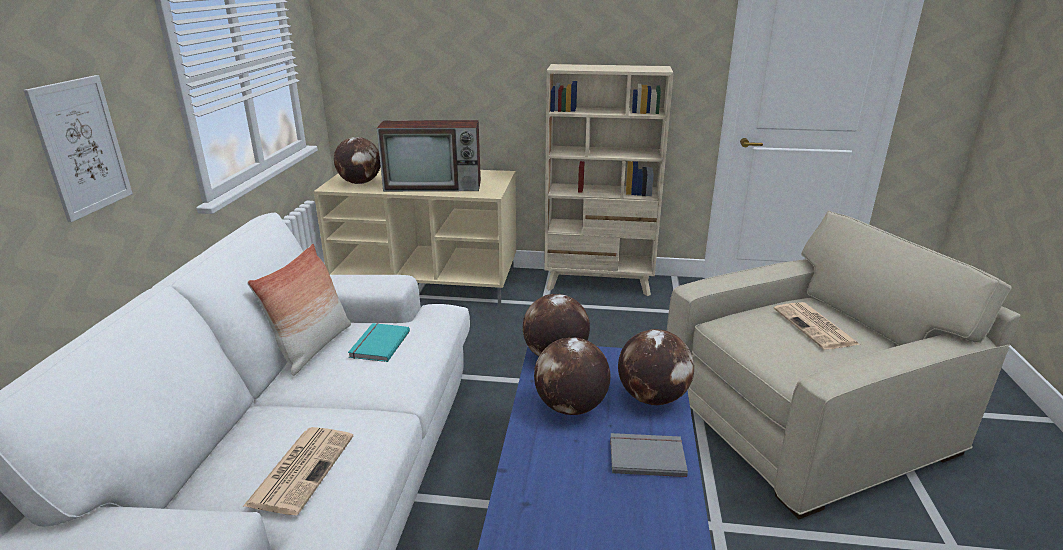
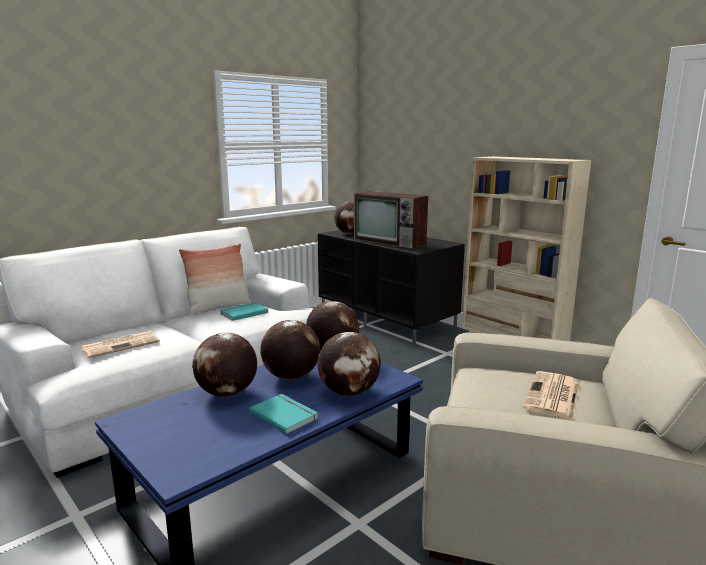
camera: 40 degrees right, 10 degrees down
picture [24,75,133,222] -> none
beige tv stand [314,167,516,305] -> black tv stand [318,230,465,345]
grey book [610,433,688,477] -> turquoise book [250,394,319,434]
none -> globe [192,333,257,397]

